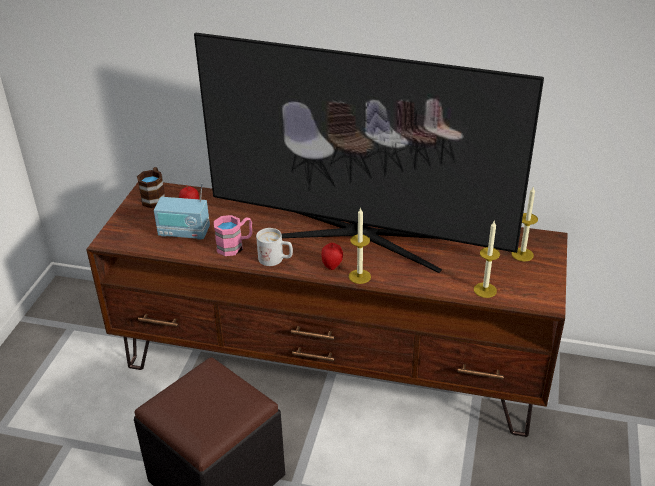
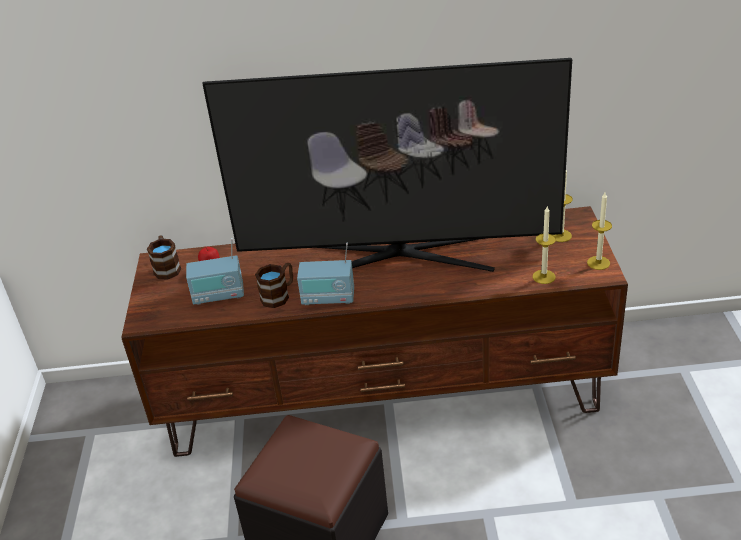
camera: 15 degrees left, 0 degrees up
pink mug [214,215,252,256] -> brown mug [255,263,293,308]
white mug [256,228,293,266] -> radio [297,243,354,305]
apple [321,243,343,270] -> none
candle [349,207,371,284] -> candle moved to [587,193,612,270]

